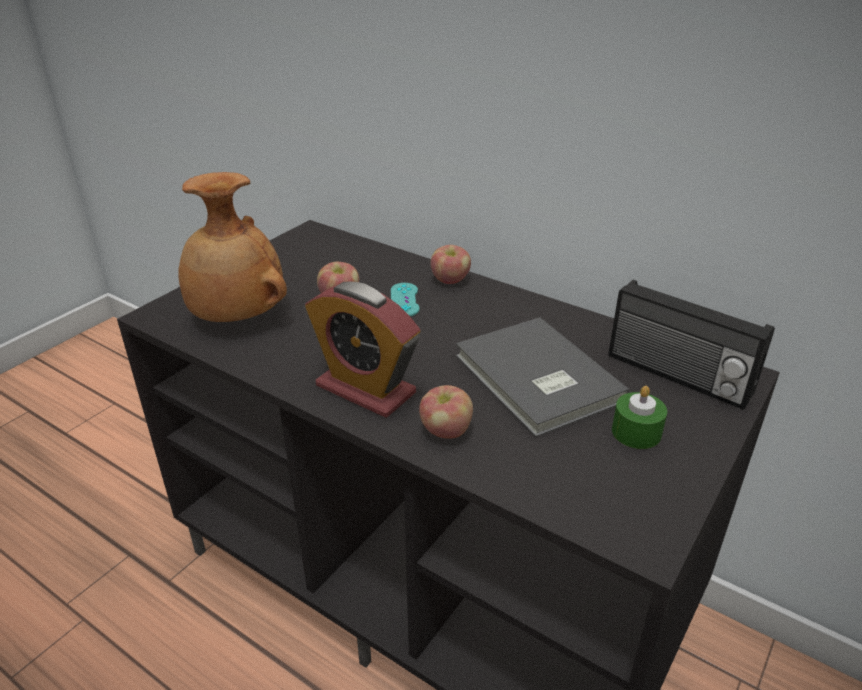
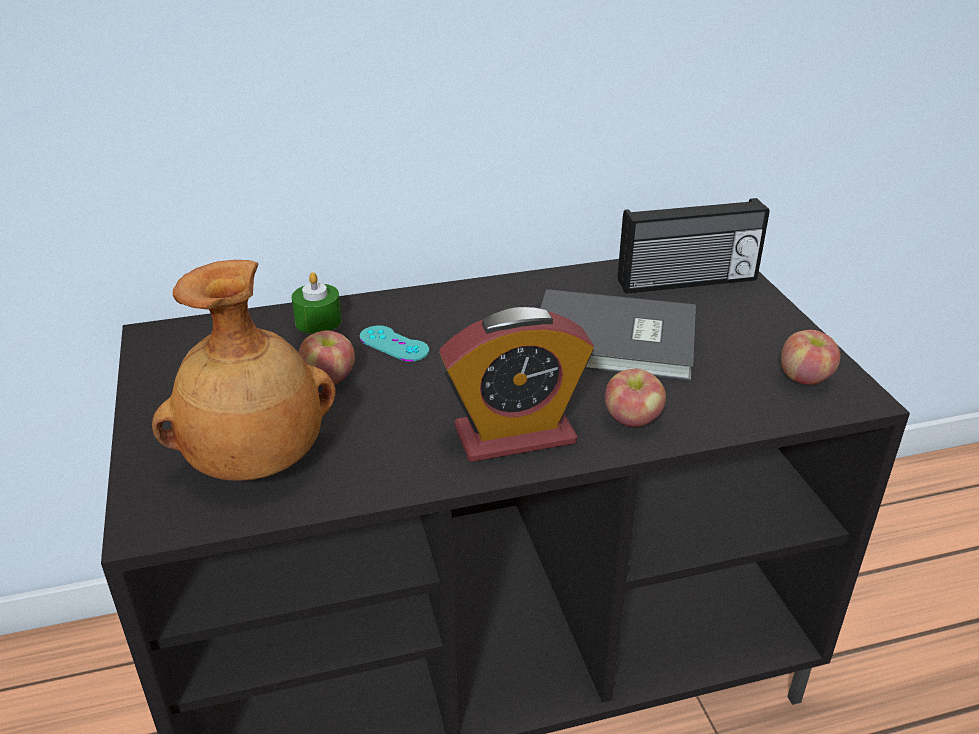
camera: 50 degrees left, 0 degrees up
apple [431,245,471,284] -> apple moved to [781,330,840,385]
green candle [612,386,667,449] -> green candle moved to [292,272,342,334]

